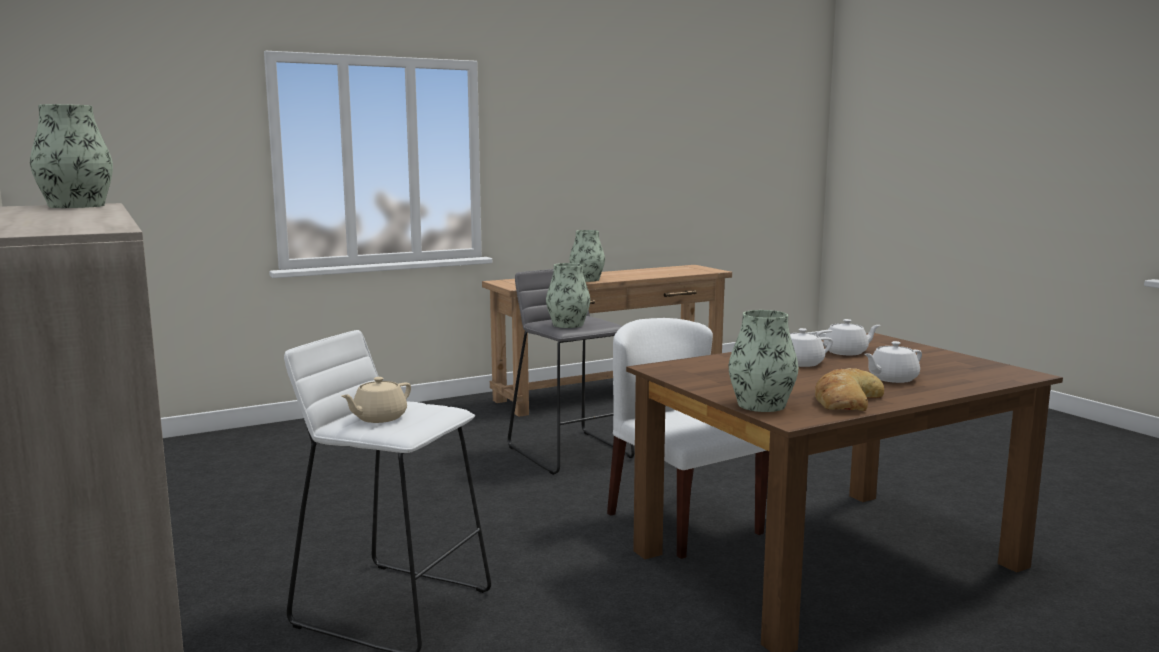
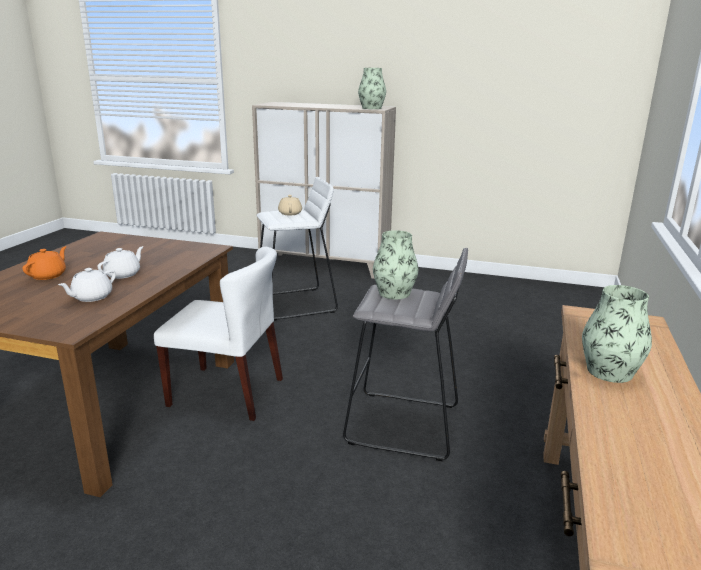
camera: 135 degrees right, 10 degrees up
vase [729,310,798,412] -> none
bread [815,368,884,411] -> none
white teapot [865,341,922,383] -> orange teapot [22,246,67,280]

